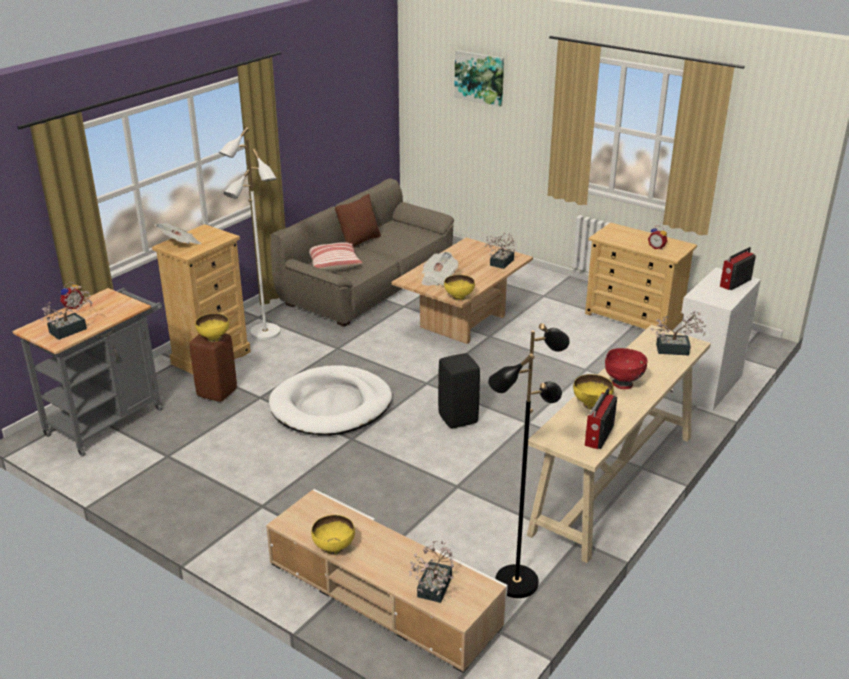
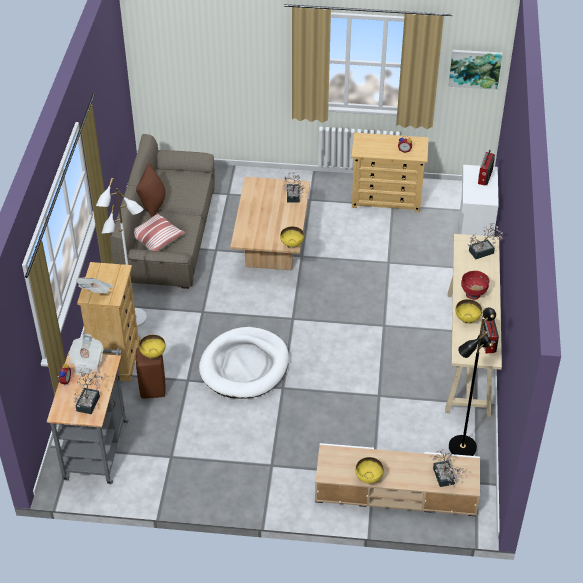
camera: 30 degrees left, 15 degrees up
newspaper [421,252,458,286] -> newspaper moved to [68,334,104,375]
black stool [438,353,480,428] -> none
picture [454,50,504,107] -> picture moved to [449,50,502,90]

